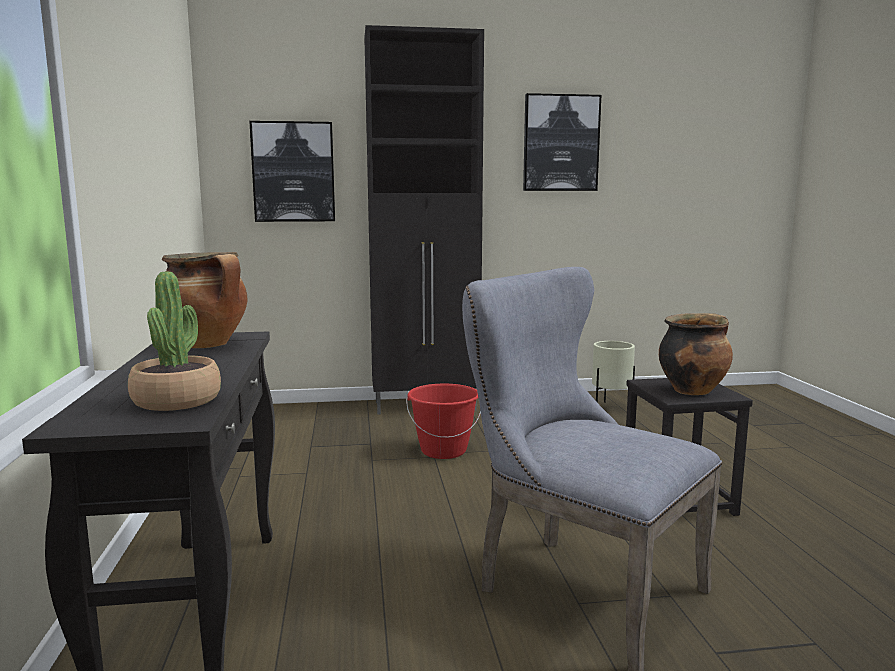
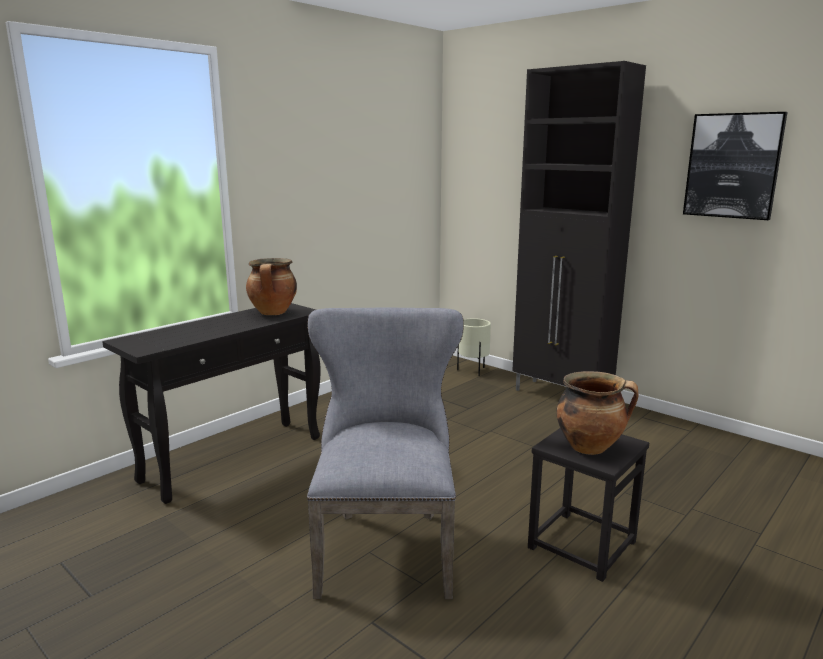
camera: 50 degrees right, 5 degrees up
potted plant [128,272,221,411] -> none
picture [249,121,335,222] -> none
red bucket [406,384,481,459] -> none
beige planter [592,341,635,403] -> beige planter moved to [457,318,491,376]

